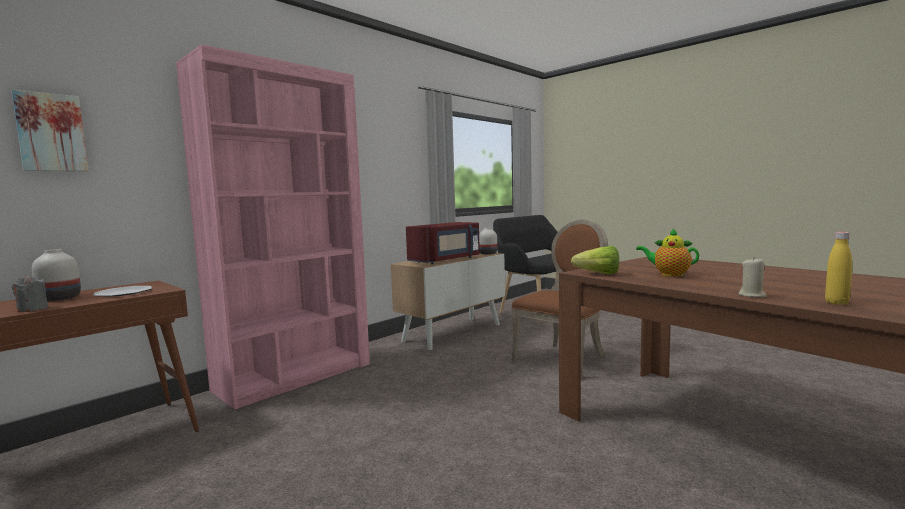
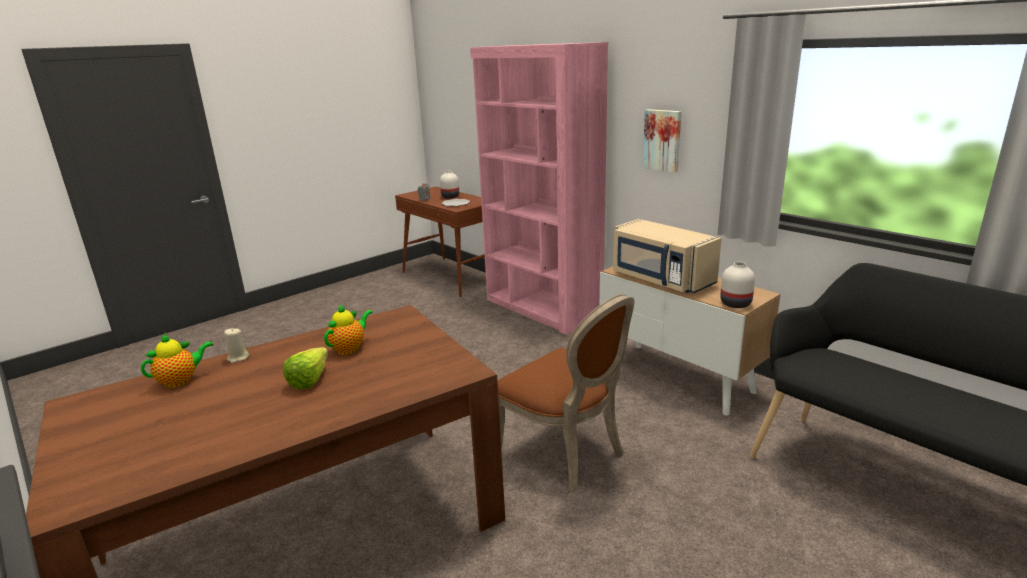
camera: 95 degrees right, 15 degrees up
picture [12,89,88,171] -> picture moved to [643,109,682,173]
red microwave [406,222,480,264] -> beige microwave [613,219,722,293]
lettuce [571,246,619,274] -> lettuce moved to [283,347,328,389]
yellow bottle [825,232,852,305] -> teapot [141,333,213,388]

